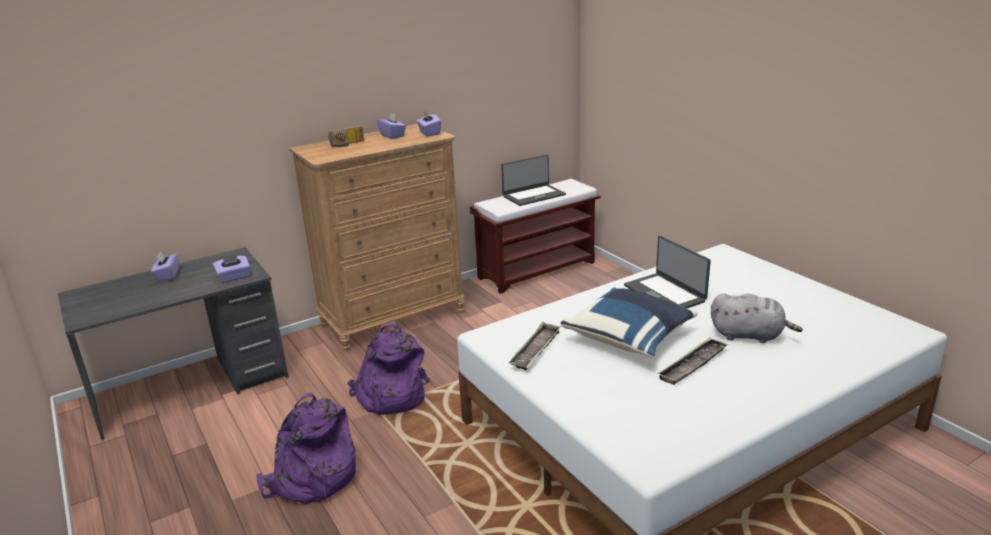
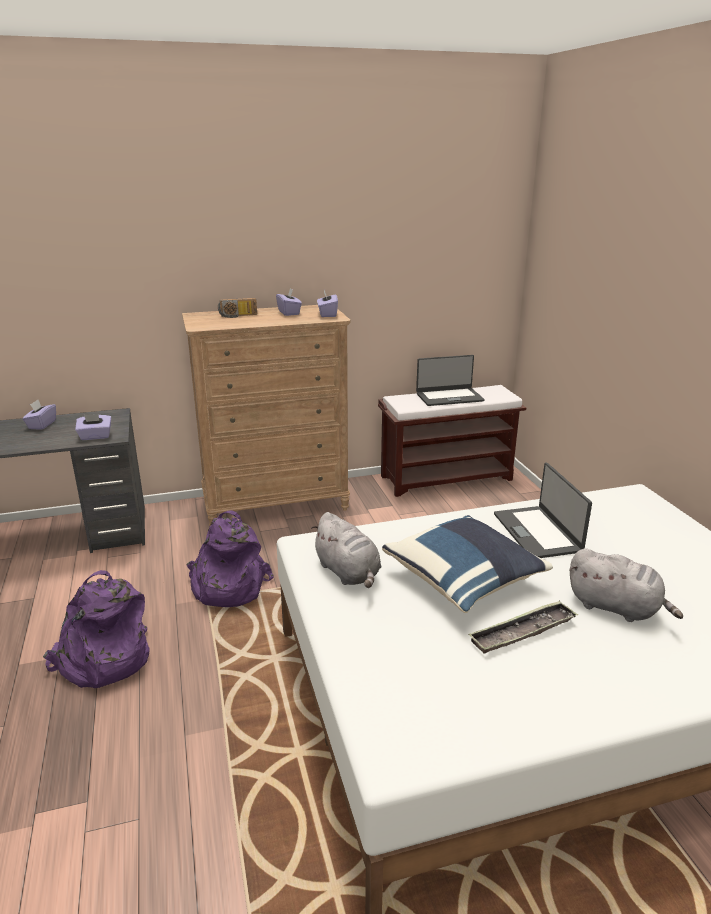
camera: 15 degrees right, 0 degrees up
tray [509,322,561,370] -> grey plush toy [311,512,381,588]

